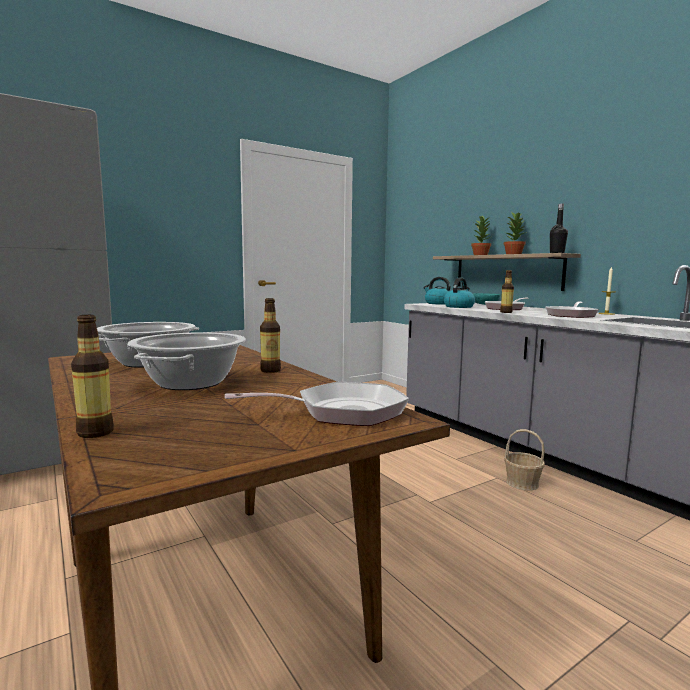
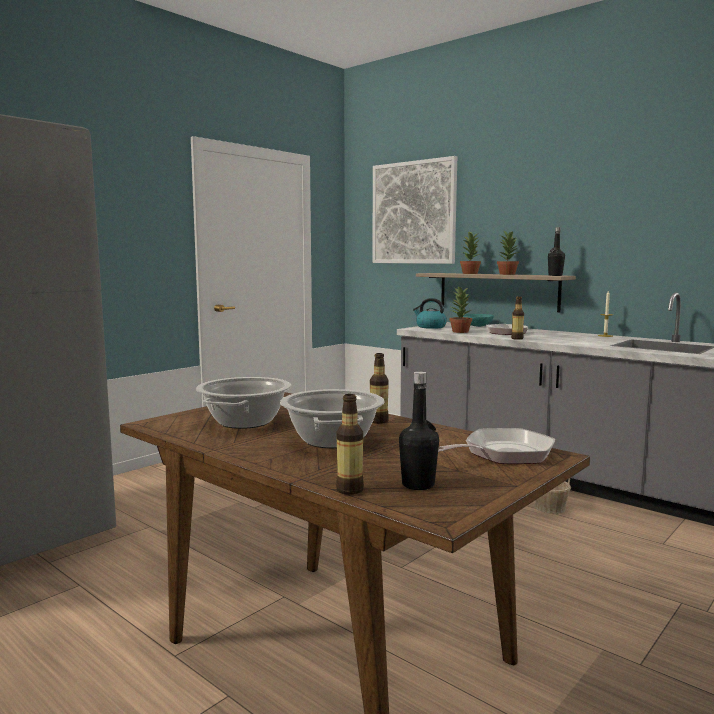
camera: 15 degrees left, 0 degrees up
kettle [444,277,475,308] -> potted plant [450,286,472,333]
frying pan [545,302,599,318] -> none
none -> picture [372,156,457,264]
none -> black bottle [399,371,439,490]

